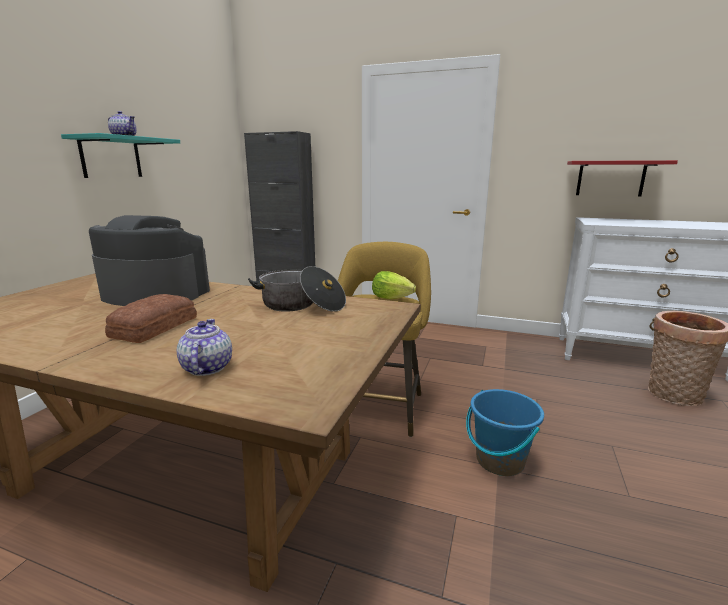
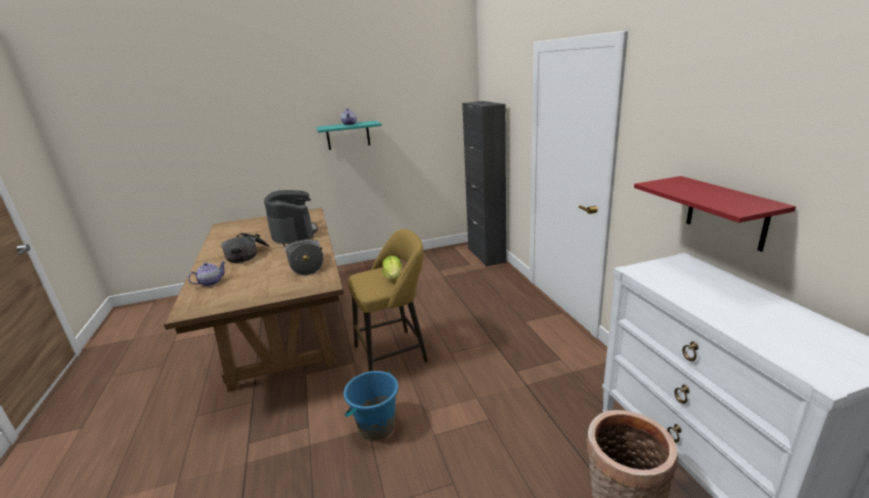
camera: 55 degrees right, 5 degrees up
bread [105,294,197,343] -> cooking pot [221,233,269,263]

